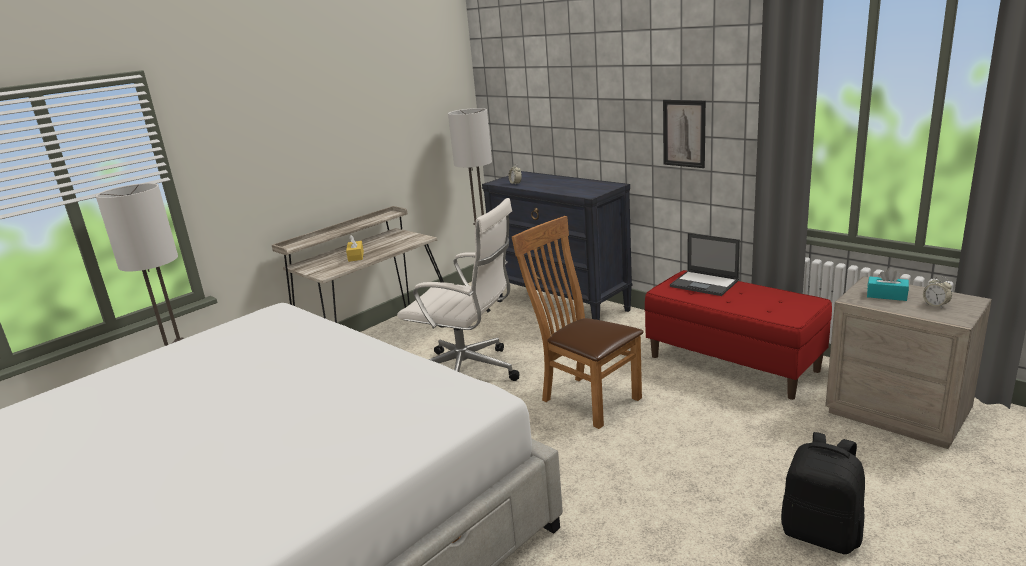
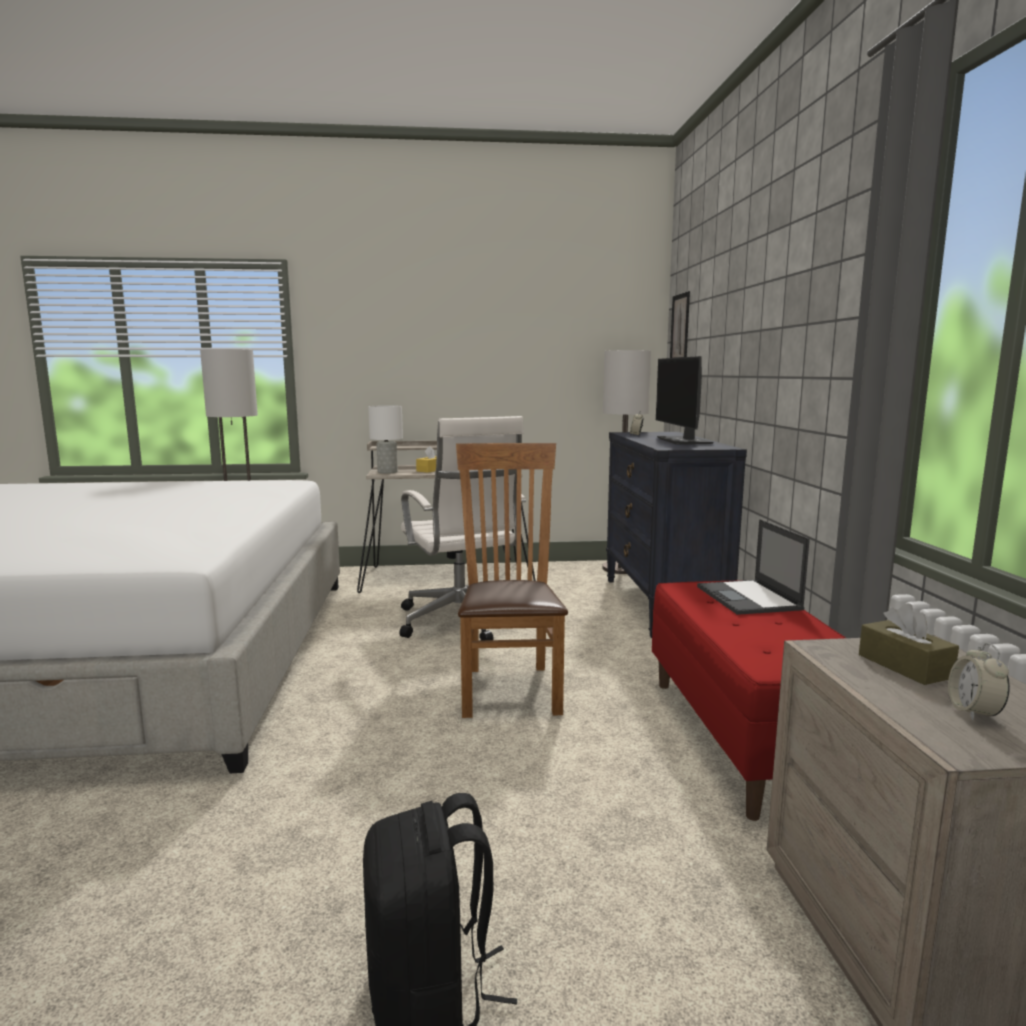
camera: 40 degrees right, 10 degrees down
picture [663,100,706,168] -> picture moved to [670,291,690,358]
turquoise tissue box [867,268,909,301] -> brown tissue box [859,604,959,685]
none -> white table lamp [368,405,403,474]
none -> monitor [656,356,713,445]

